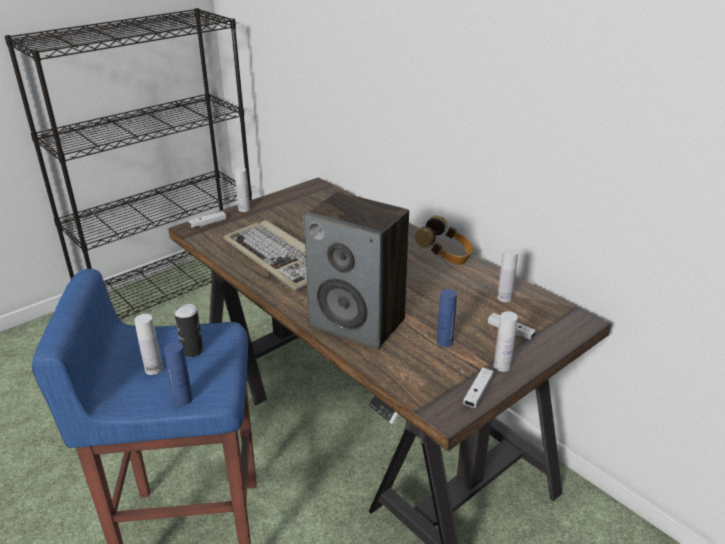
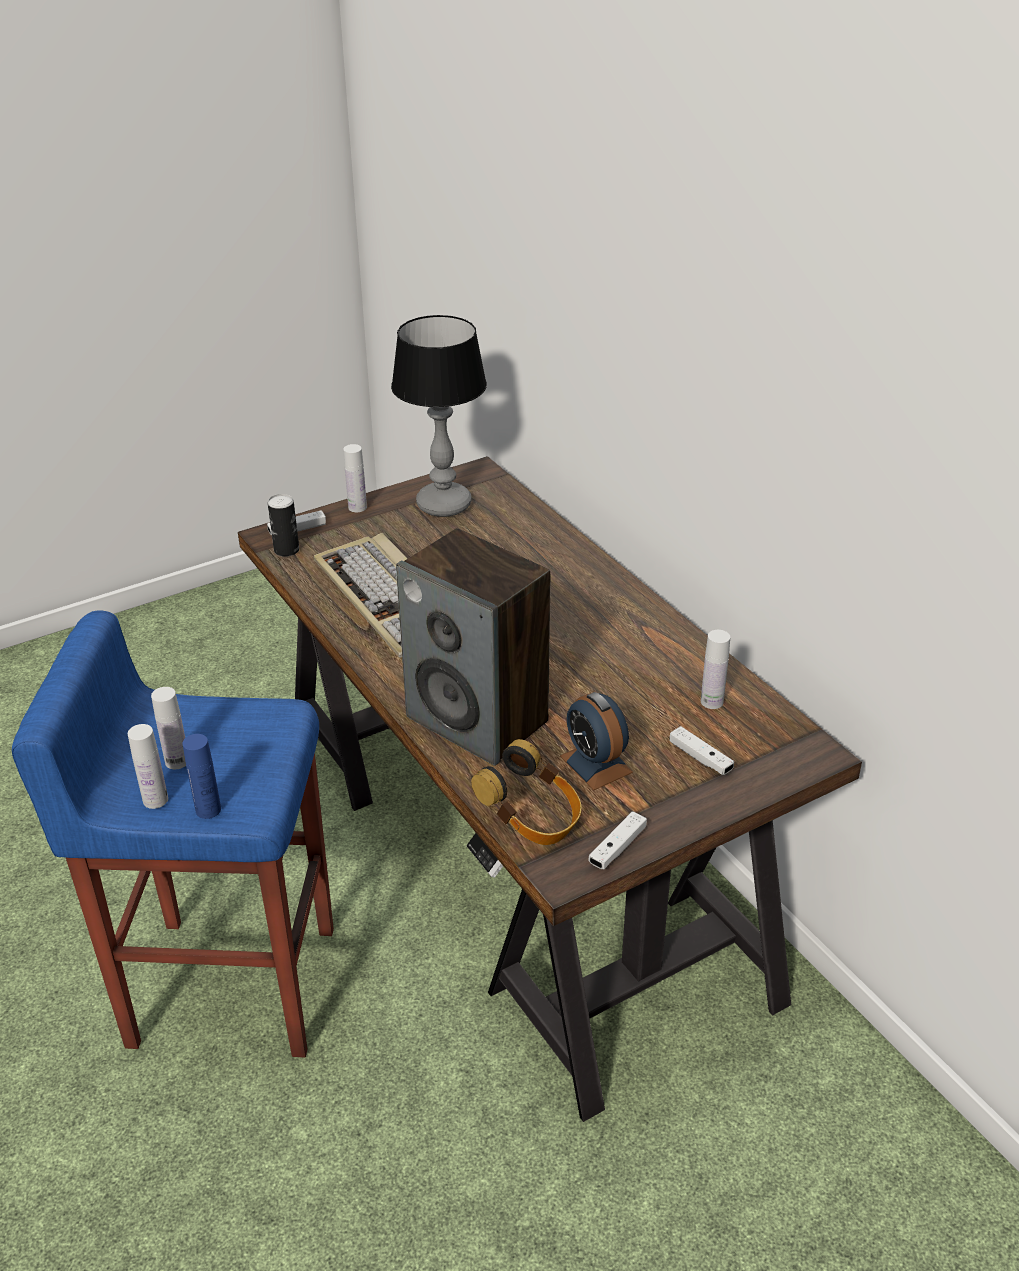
camera: 10 degrees right, 5 degrees up
black bookcase [5,8,252,319] -> none
can [174,304,203,357] -> can moved to [268,494,299,557]
headphones [415,215,473,265] -> headphones moved to [471,739,582,845]
blue bottle [437,289,457,347] -> alarm clock [560,692,633,790]
white bottle [494,311,518,372] -> white bottle moved to [128,724,168,809]
none -> table lamp [391,315,487,517]

